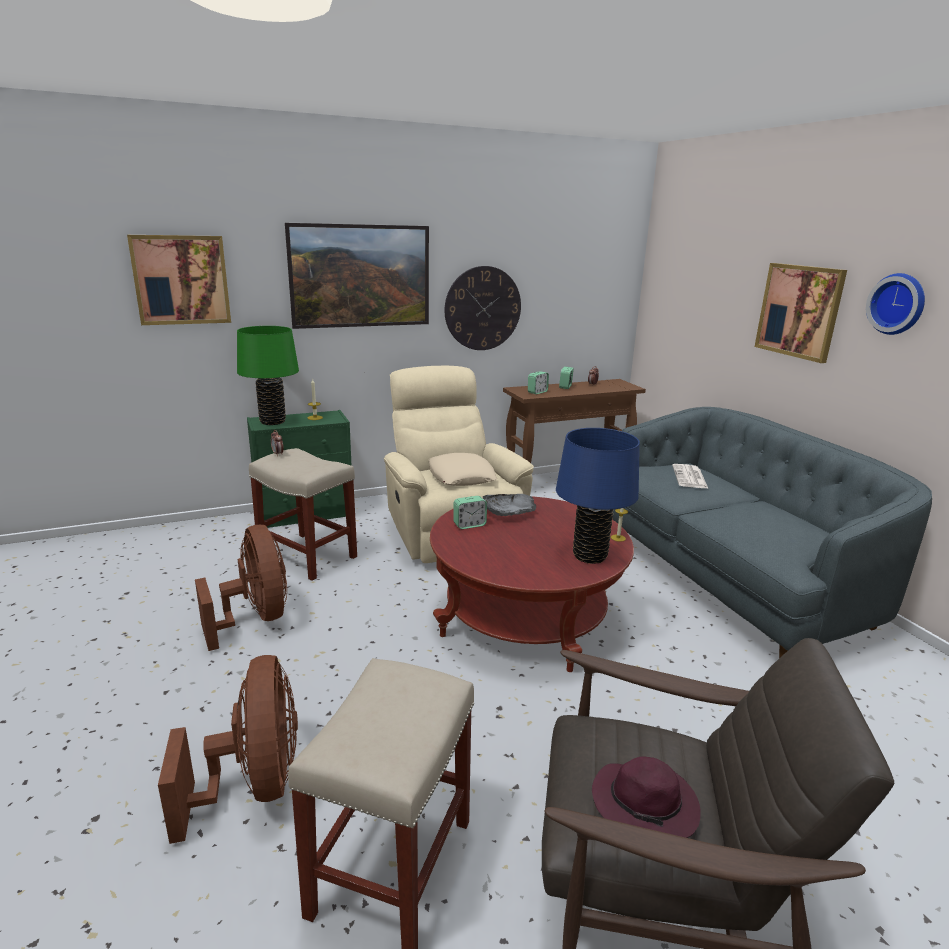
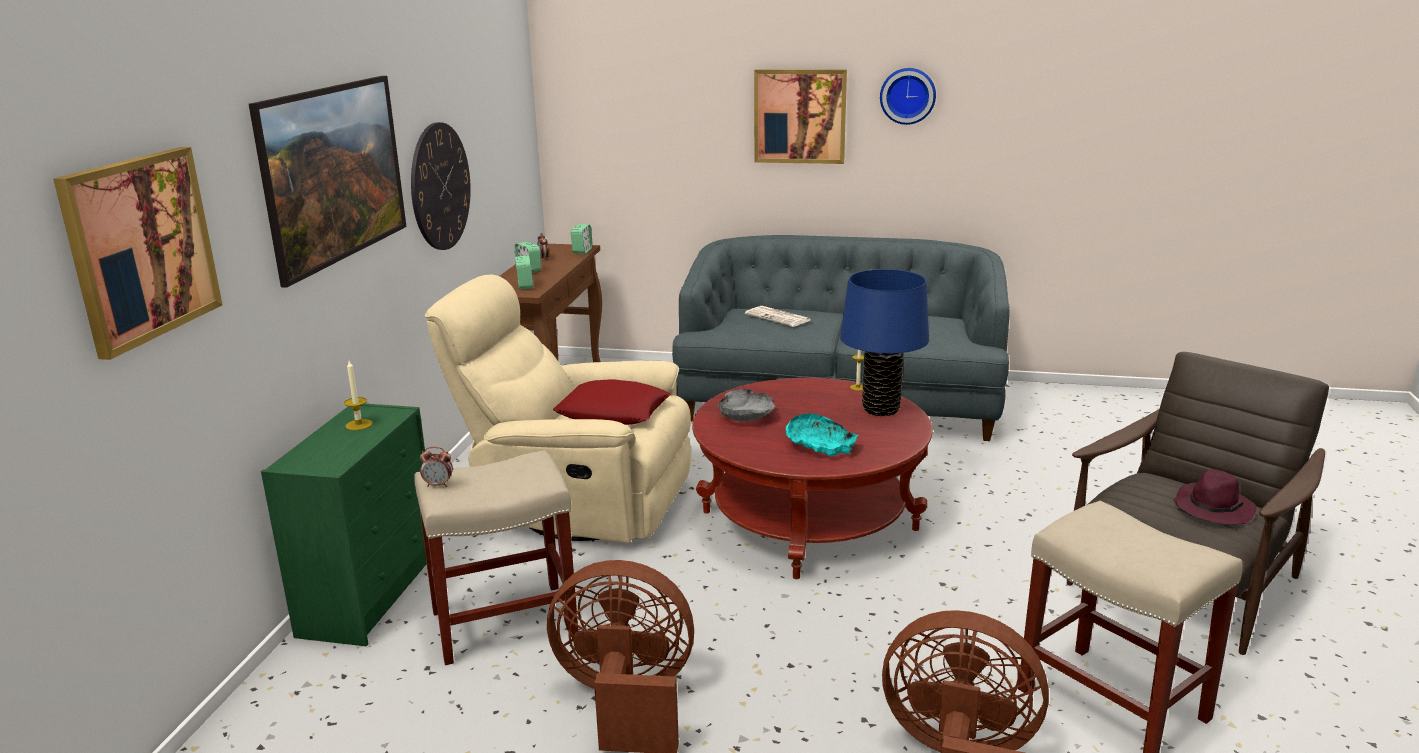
camera: 55 degrees left, 0 degrees up
green table lamp [237,326,299,425] -> none
beige pillow [429,453,497,486] -> red pillow [553,379,671,425]
alarm clock [453,496,487,529] -> alarm clock moved to [571,224,593,254]
none -> turquoise bowl [786,413,859,456]

